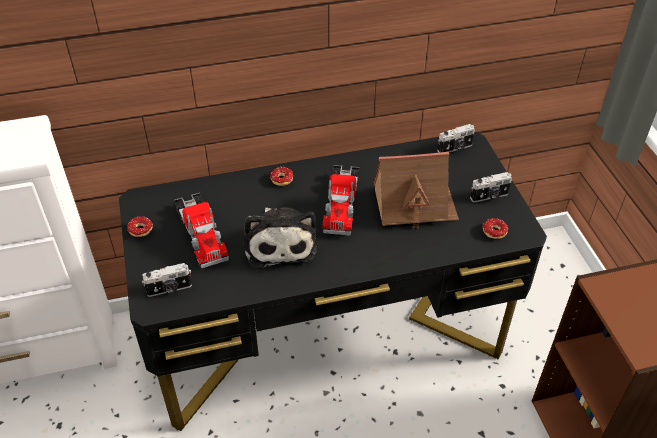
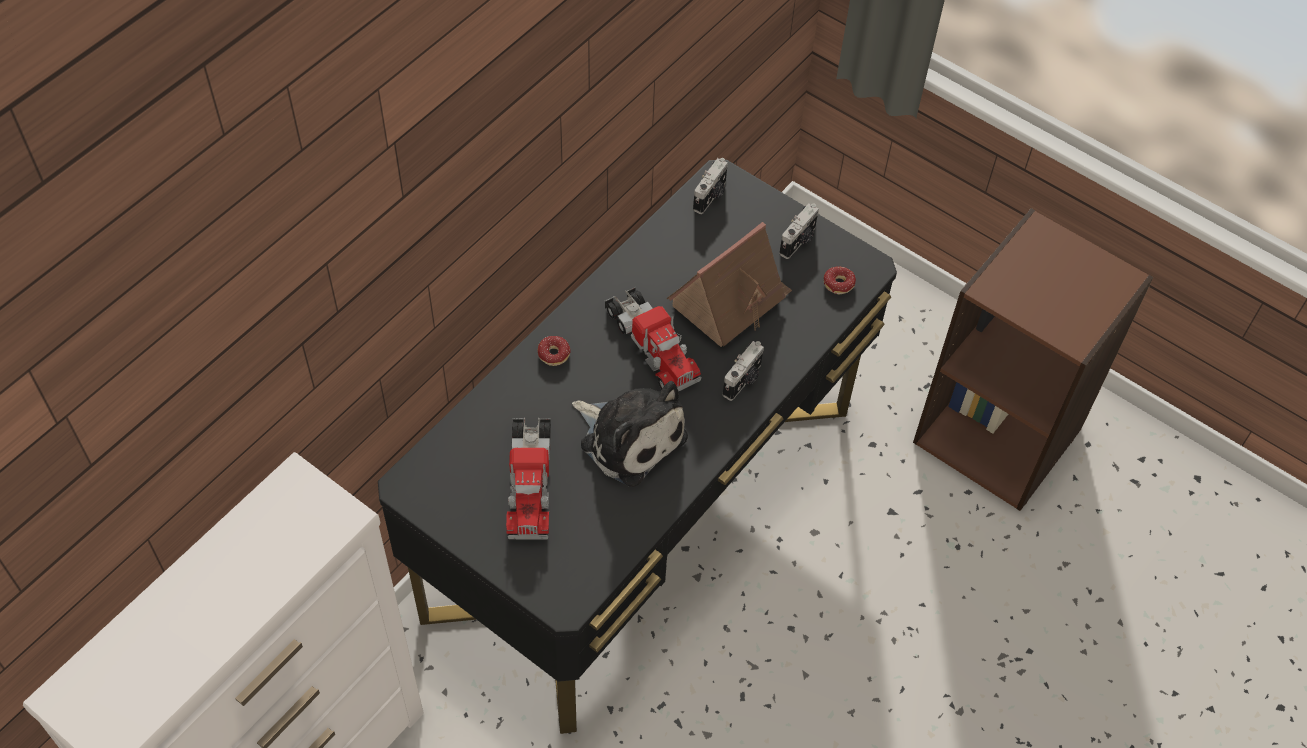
camera: 40 degrees left, 10 degrees up
donut [127,216,153,237] -> none
camera [142,263,192,297] -> camera moved to [723,341,764,401]
toy truck [174,193,229,268] -> toy truck turned 60 degrees clockwise [506,418,551,540]

